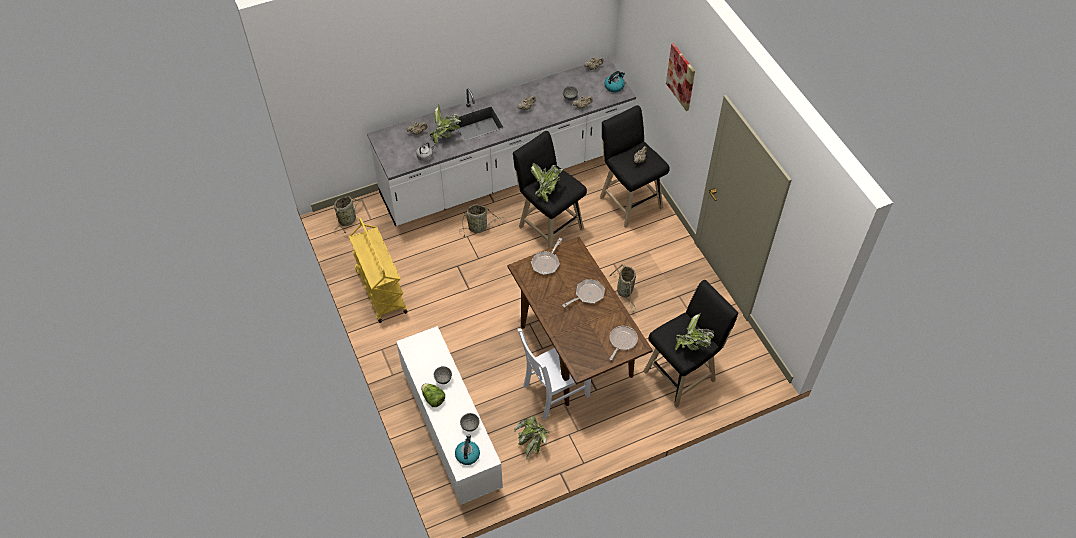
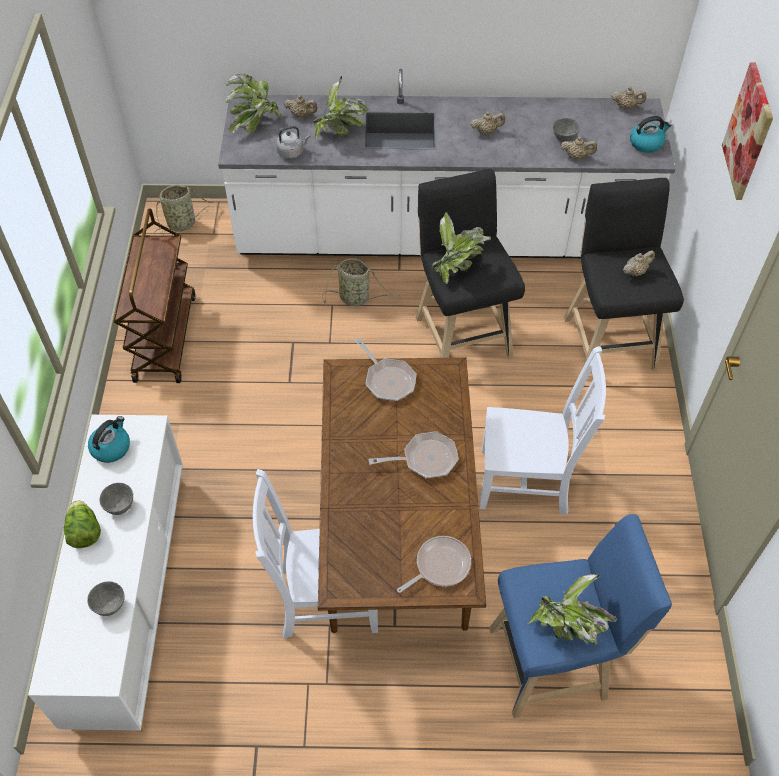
camera: 25 degrees right, 0 degrees up
yellow cart [349,217,407,323] -> brown cart [114,209,195,383]
kettle [455,434,480,465] -> kettle moved to [88,416,130,463]
potted plant [514,416,549,459] -> potted plant moved to [226,74,281,133]
frying pan [531,238,562,275] -> frying pan turned 90 degrees counterclockwise [354,338,417,401]
basket [609,264,636,312] -> white chair [480,346,606,515]
black stool [643,280,738,408] -> blue stool [489,514,672,719]

